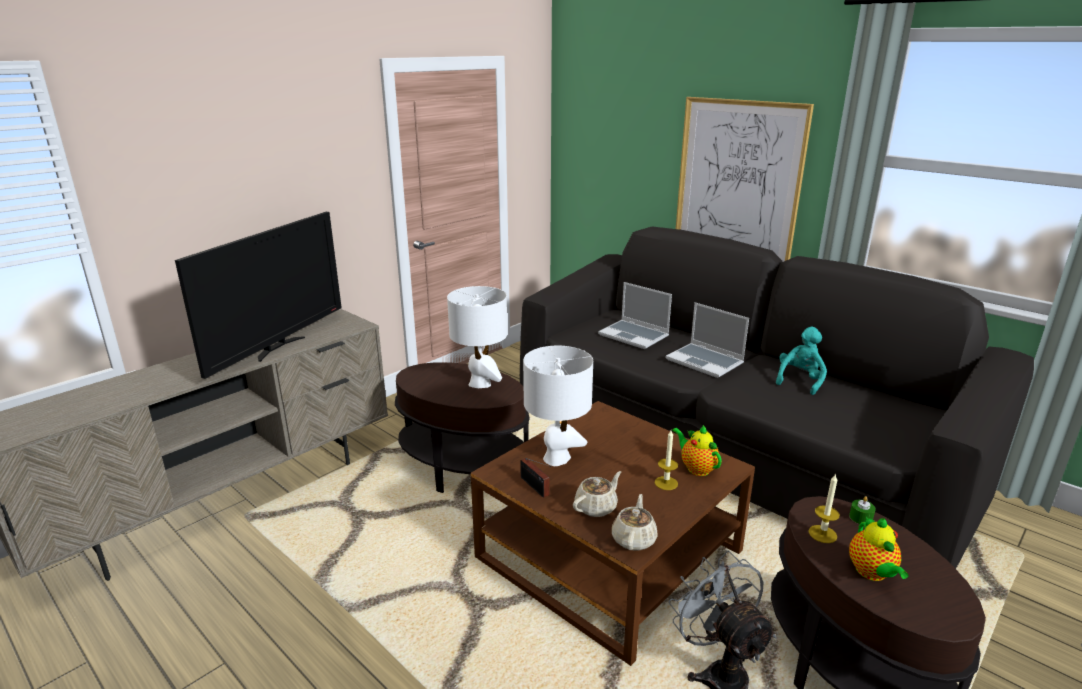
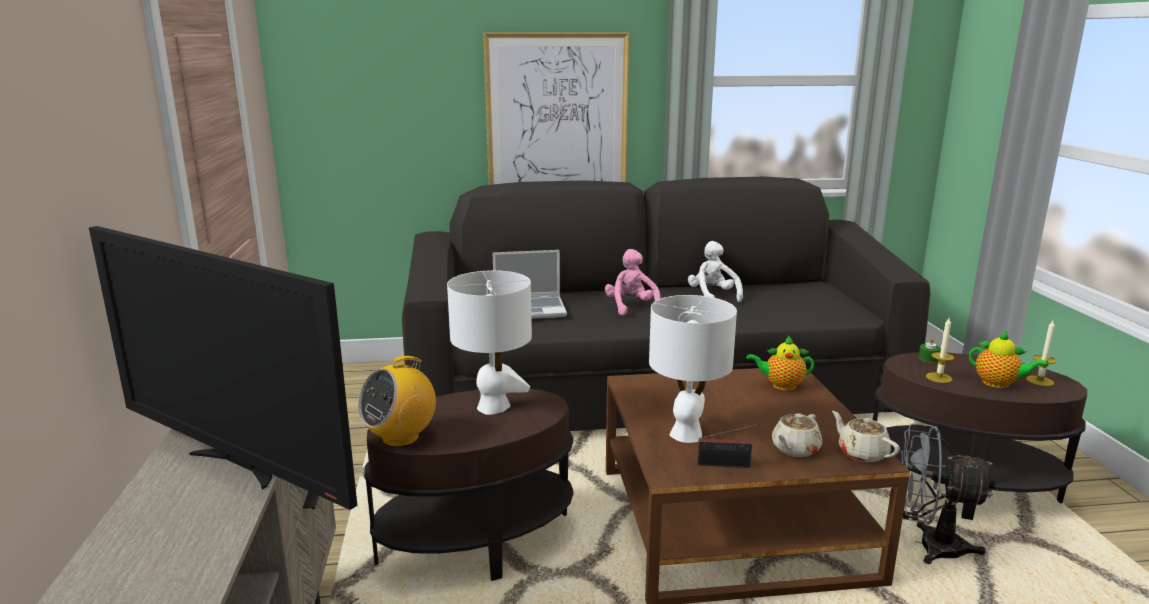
camera: 50 degrees left, 5 degrees down
television [175,212,342,379] -> television turned 150 degrees clockwise [89,226,357,510]
beige teapot [573,471,621,517] -> beige teapot turned 135 degrees counterclockwise [772,413,822,457]
candle [655,430,678,490] -> candle moved to [1026,320,1057,386]
laptop [666,302,749,378] -> pink plush toy [605,249,661,316]
turquoise plush toy [776,327,827,395] -> white plush toy [688,241,743,302]
none -> radio [358,356,436,447]

